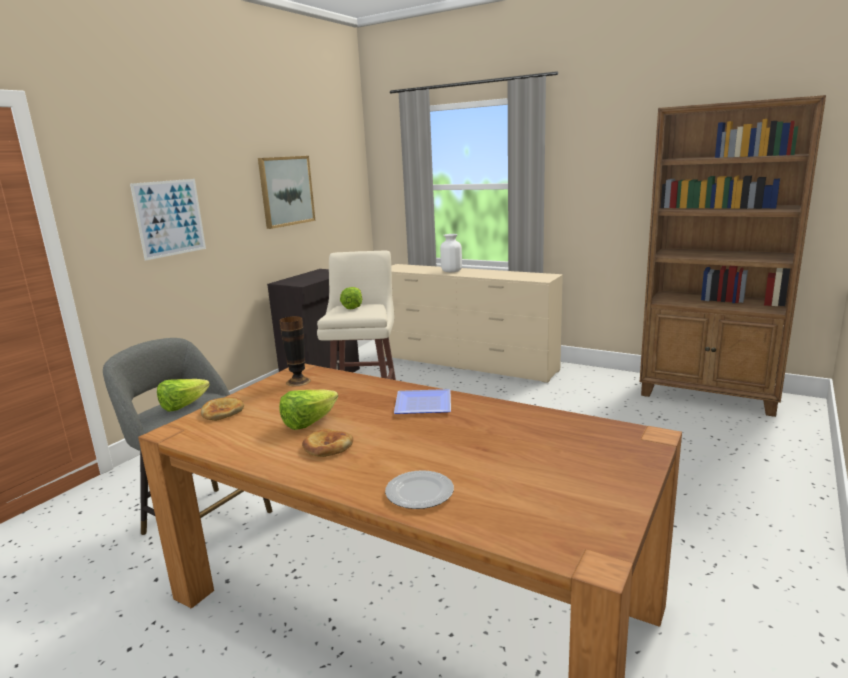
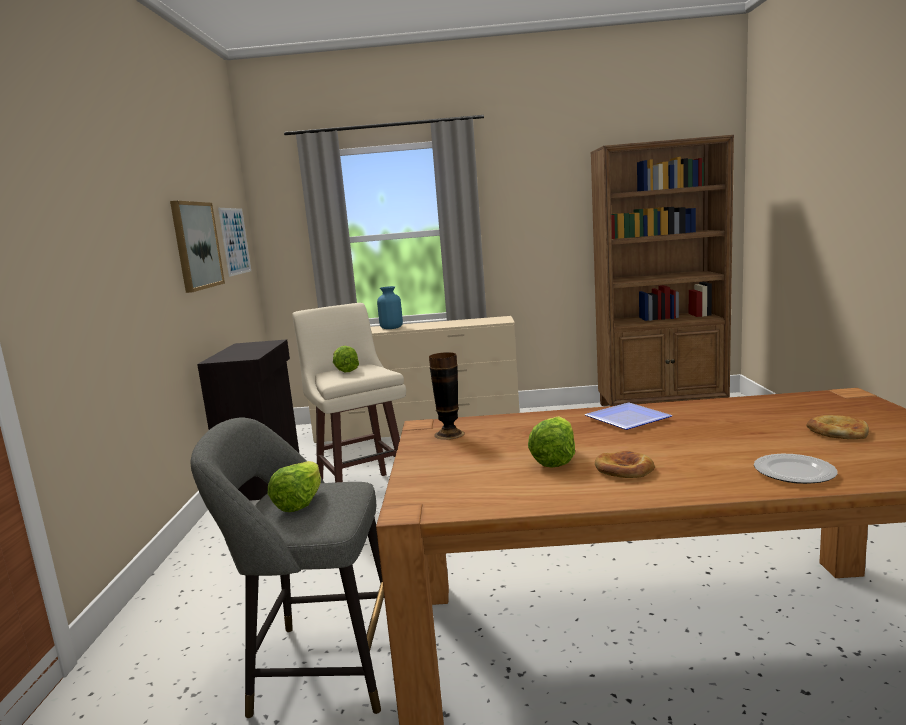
camera: 30 degrees left, 5 degrees down
picture [130,179,206,261] -> picture moved to [218,208,251,277]
bread [201,397,244,421] -> bread moved to [806,415,869,439]
white vase [440,234,462,272] -> blue vase [377,286,403,329]

